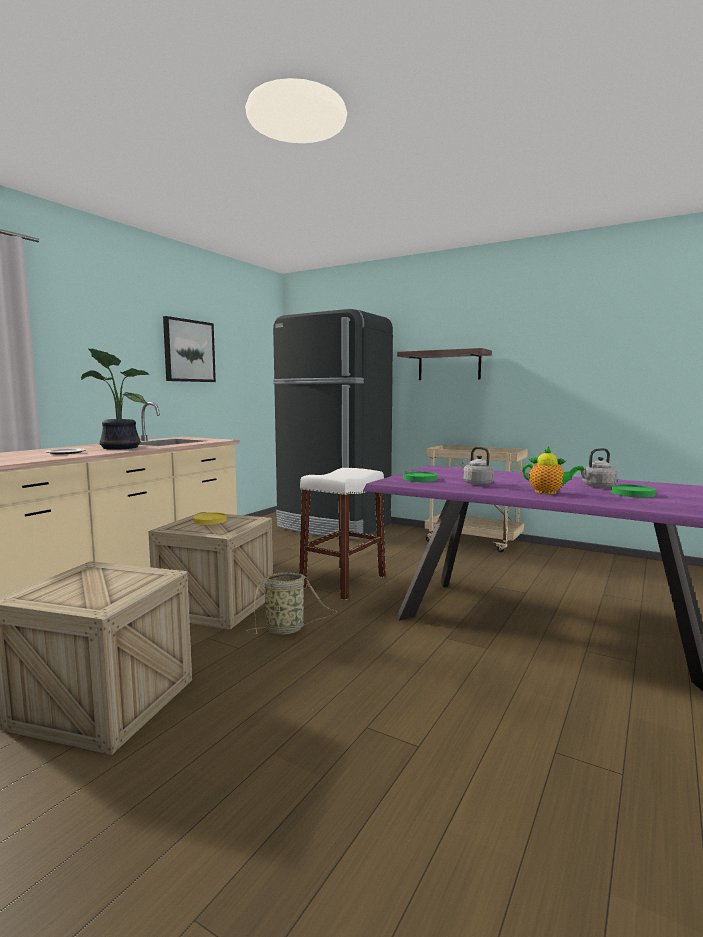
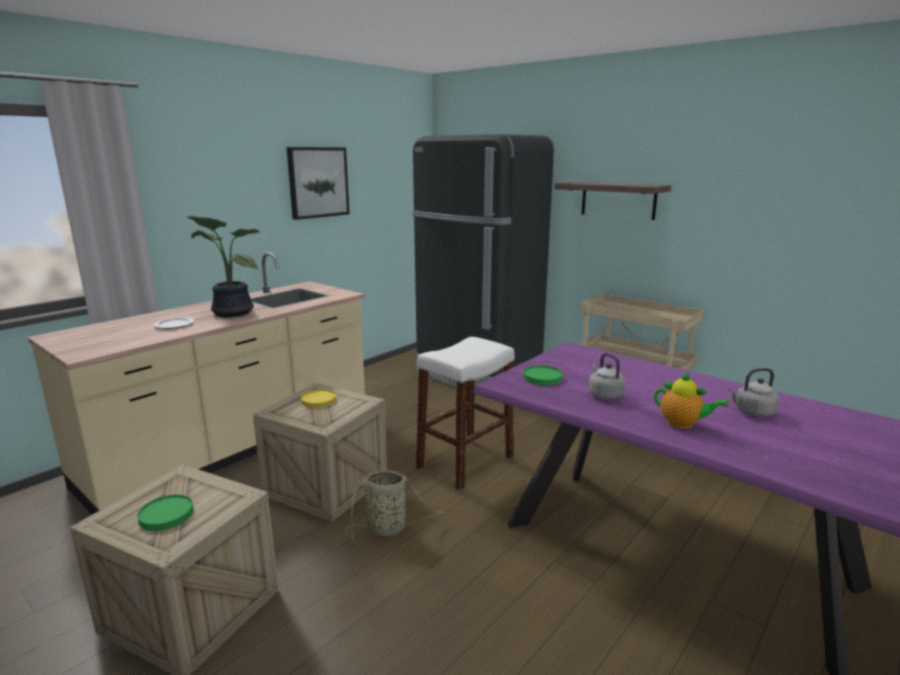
camera: 10 degrees right, 10 degrees up
green plate [611,484,656,498] -> green plate moved to [137,495,194,531]

